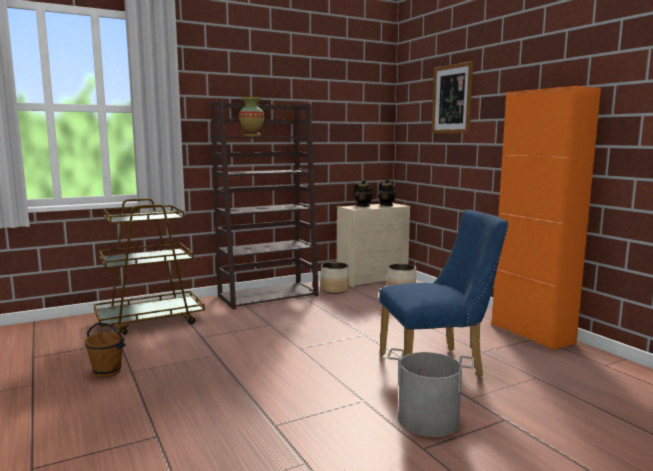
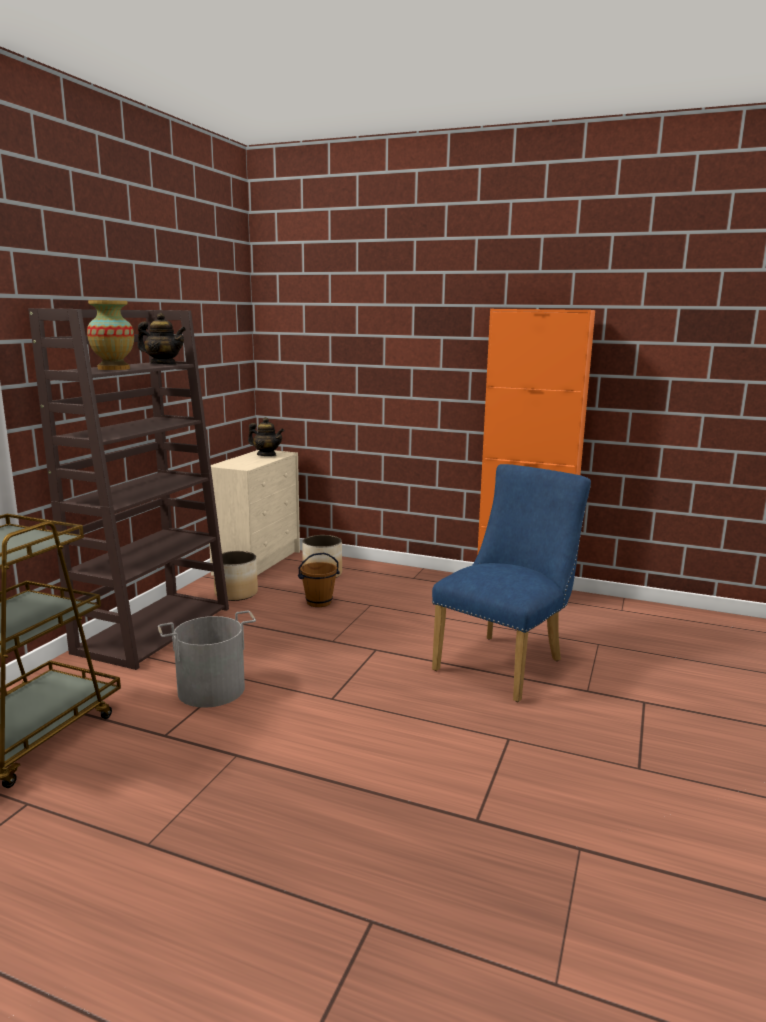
camera: 40 degrees left, 5 degrees up
brown bucket [85,322,126,378] -> brown bucket moved to [298,553,340,607]
teapot [354,180,373,207] -> teapot moved to [137,313,186,364]
grey bucket [387,348,475,437] -> grey bucket moved to [158,611,256,708]
picture [431,61,473,133] -> none

